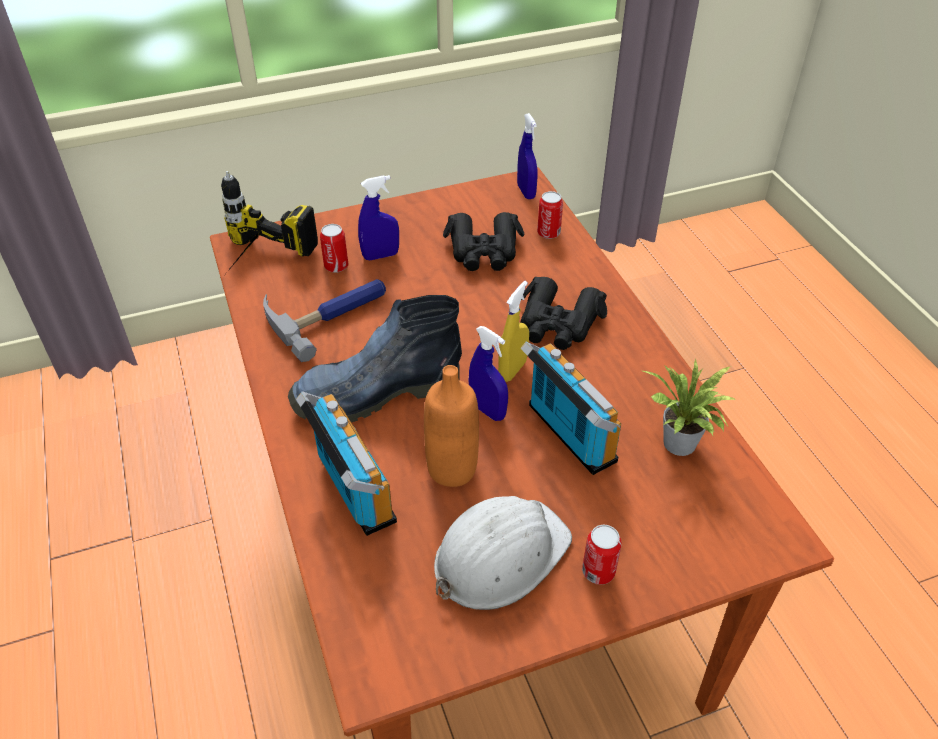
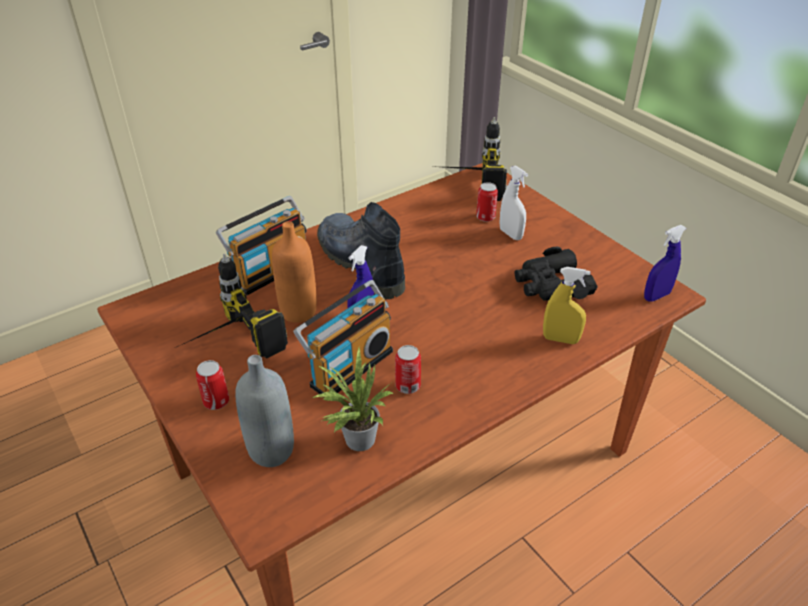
camera: 75 degrees right, 5 degrees down
hammer [263,279,386,362] -> none
blue spray bottle [358,175,399,260] -> white spray bottle [500,165,528,240]
white hard hat [434,496,572,610] -> power drill [175,254,288,358]
yellow spray bottle [498,281,529,382] -> yellow spray bottle moved to [543,267,591,344]
black binoculars [520,277,607,350] -> none
can [537,191,563,239] -> can moved to [395,345,421,394]
none -> grey bottle [235,355,294,467]

